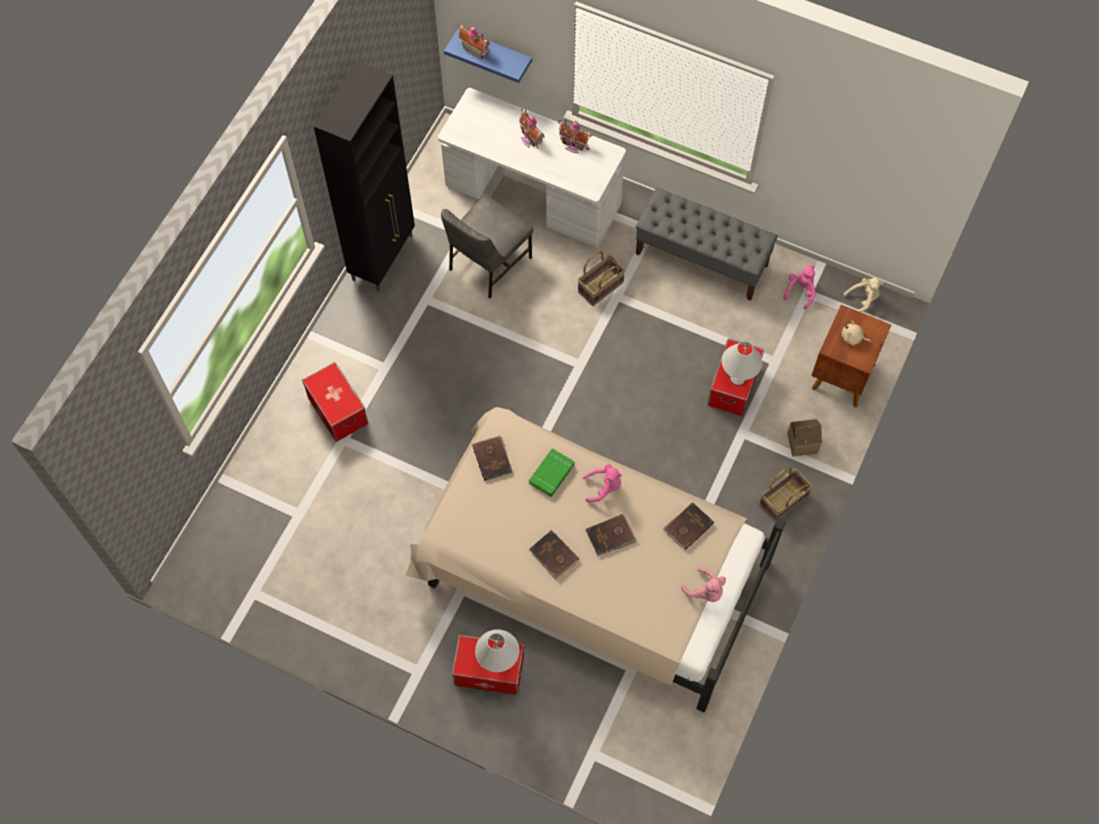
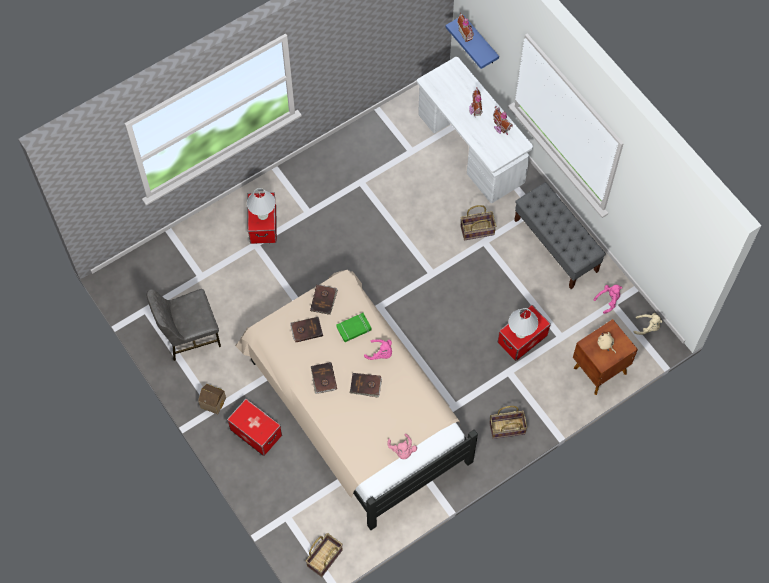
camera: 30 degrees right, 0 degrees up
black cabinet [313,61,415,292] -> none
grey chair [441,195,534,298] -> grey chair moved to [147,289,221,361]
white table lamp [475,629,519,672] -> white table lamp moved to [247,188,275,220]
brown book [663,502,714,550] -> brown book moved to [290,317,323,342]
toy house [787,419,822,457] -> toy house moved to [198,384,226,415]
none -> basket [306,533,343,577]

